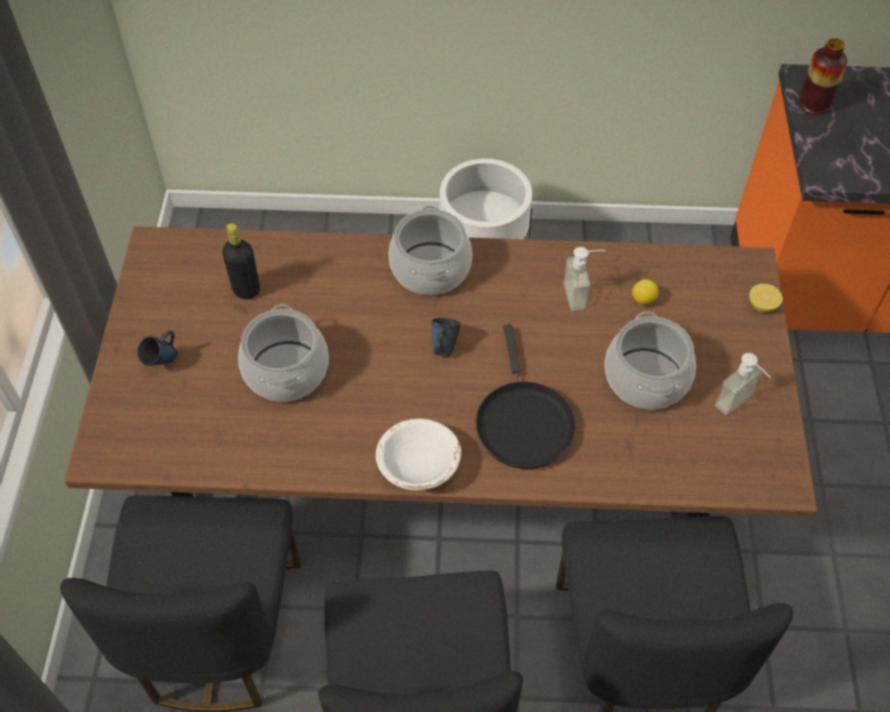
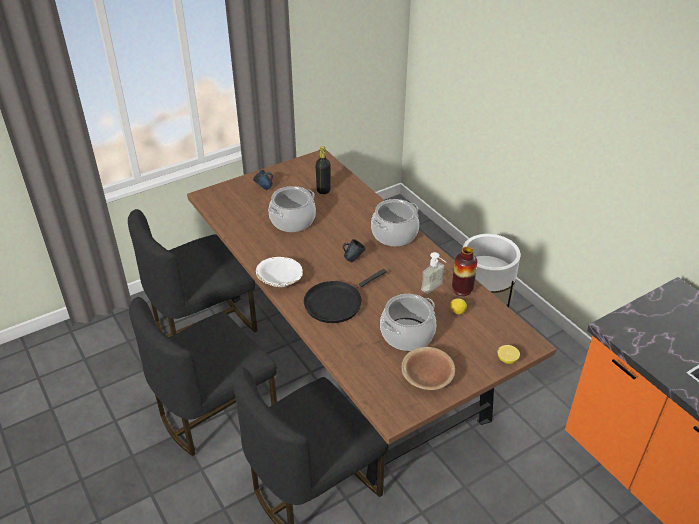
camera: 55 degrees right, 15 degrees down
soap dispenser [715,353,770,415] -> brown bowl [402,347,455,390]
vase [799,38,847,115] -> vase moved to [452,247,477,296]

